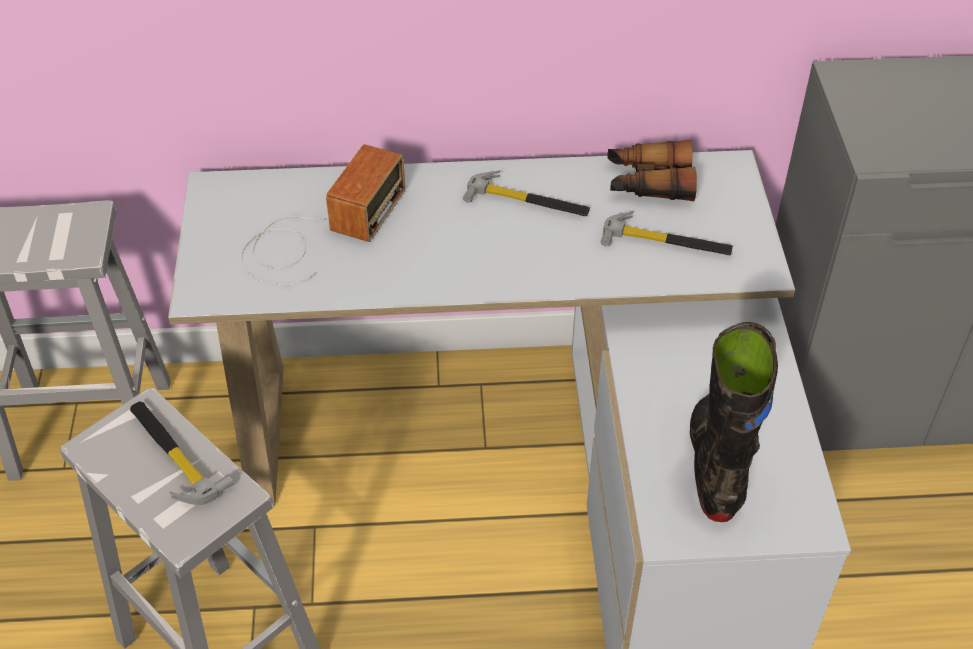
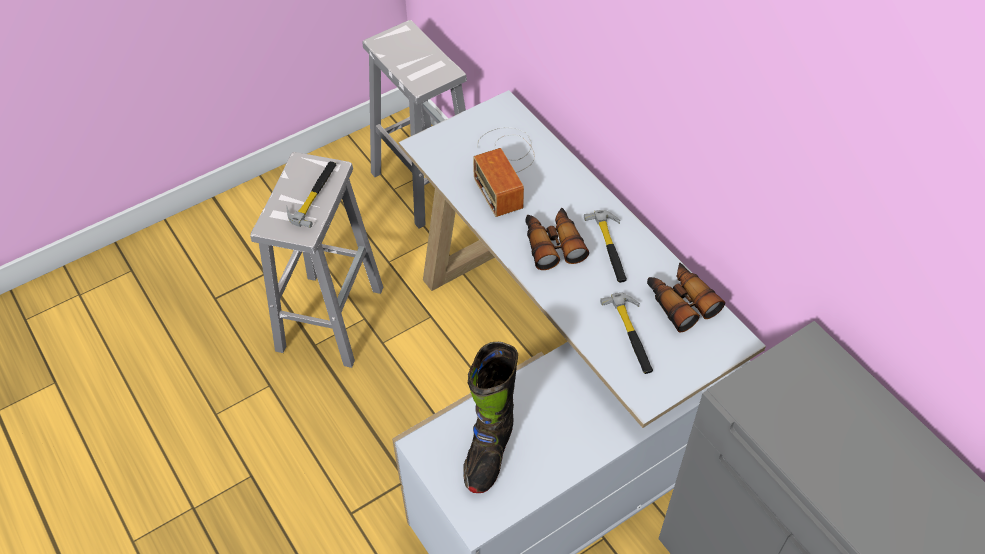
camera: 60 degrees right, 5 degrees up
radio [241,144,405,286] -> radio turned 75 degrees clockwise [473,127,535,217]
black boot [690,322,778,522] -> black boot turned 135 degrees clockwise [463,342,518,493]
none -> binoculars [525,208,589,270]

